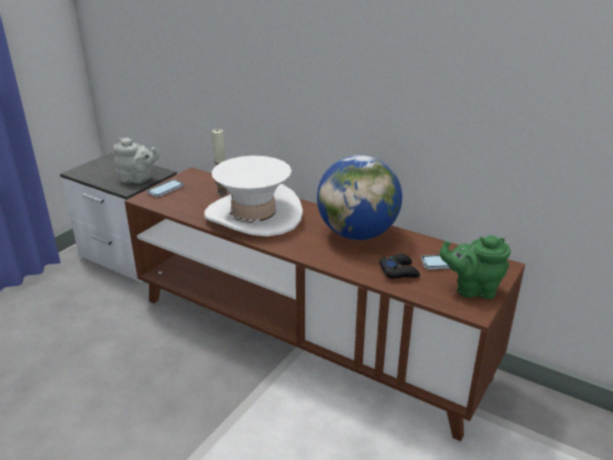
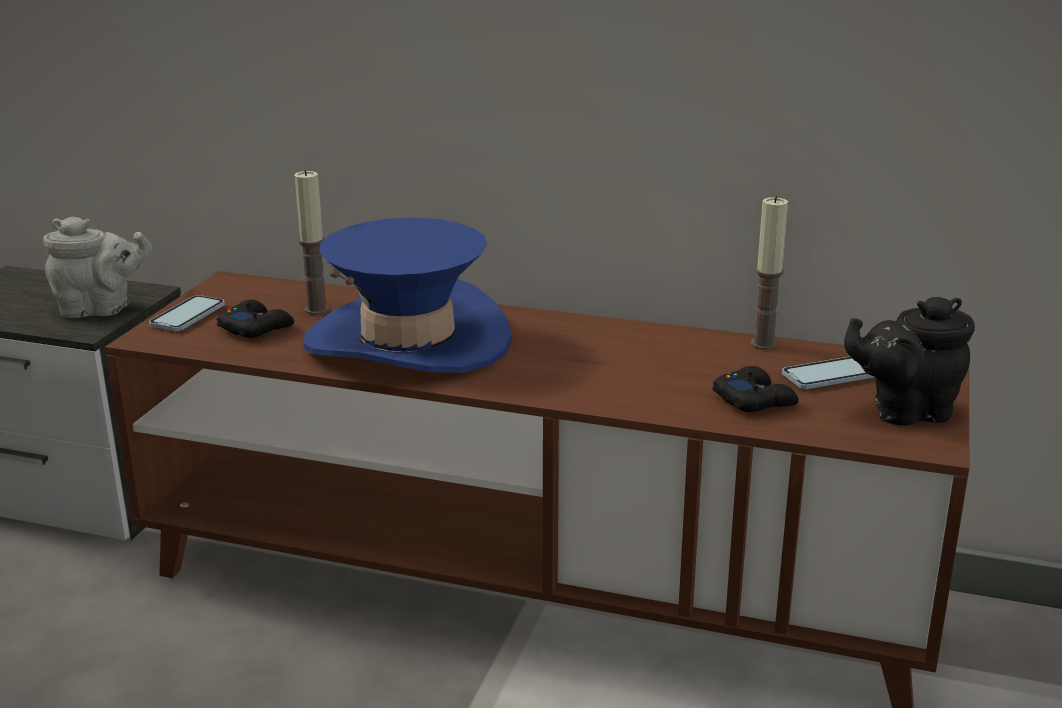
camera: 15 degrees left, 5 degrees down
white hat [204,156,303,237] -> blue hat [304,218,512,373]
globe [317,155,402,240] -> none
green teapot [440,235,511,299] -> black teapot [844,297,975,426]
none -> black game controller [217,300,294,338]
none -> candle [751,196,788,350]

